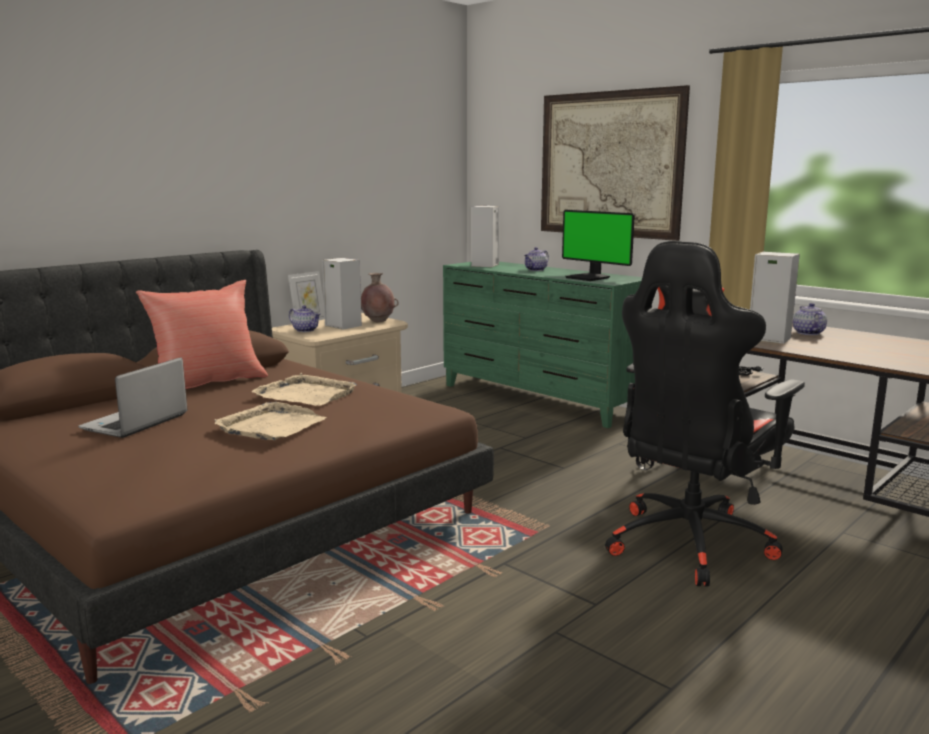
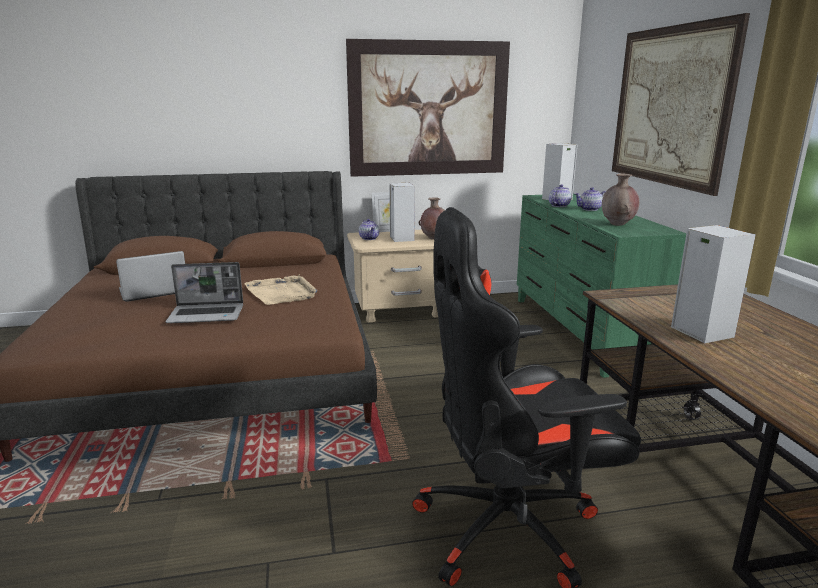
camera: 35 degrees right, 5 degrees up
red pillow [136,280,268,389] -> none
beige tray [215,402,327,440] -> laptop [165,262,243,323]
monitor [562,210,635,281] -> brown vase [602,174,639,226]
teapot [793,303,827,335] -> teapot moved to [549,184,571,207]
none -> picture [346,39,510,177]

